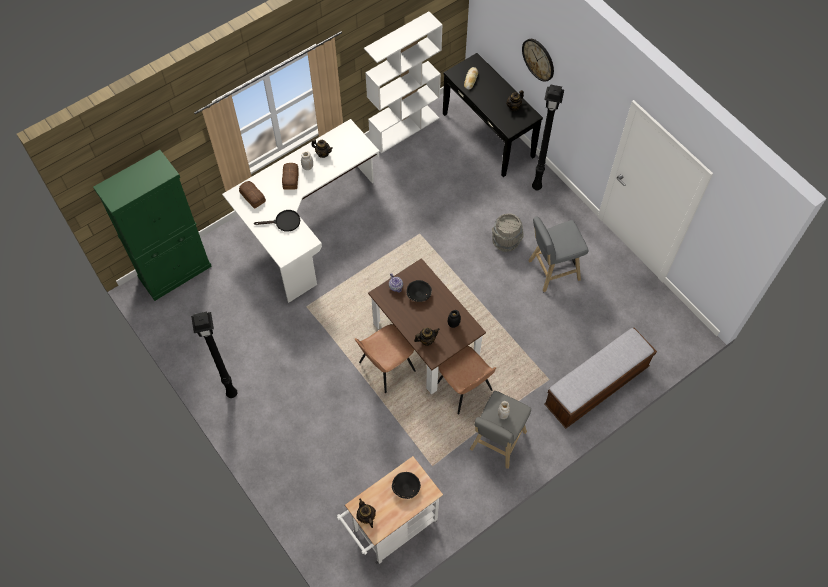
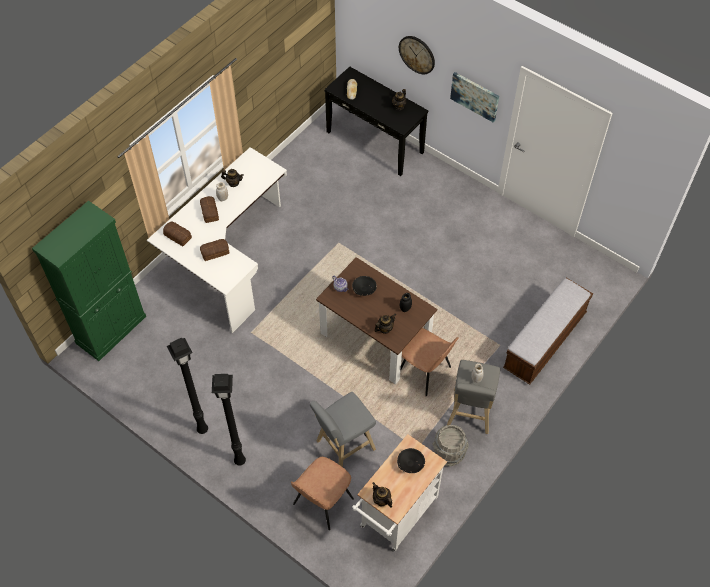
camera: 15 degrees left, 5 degrees down
black frying pan [254,210,300,232] -> bread [200,239,229,261]
brown chair [355,324,416,393] -> brown chair moved to [291,457,354,530]
white bookcase [364,11,443,153] -> none
grey bucket [492,213,524,252] -> grey bucket moved to [432,425,469,466]
grey stool [528,216,588,292] -> grey stool moved to [310,392,376,467]
black floor lamp [532,85,564,190] -> black floor lamp moved to [212,374,246,466]
none -> picture [450,72,499,123]

